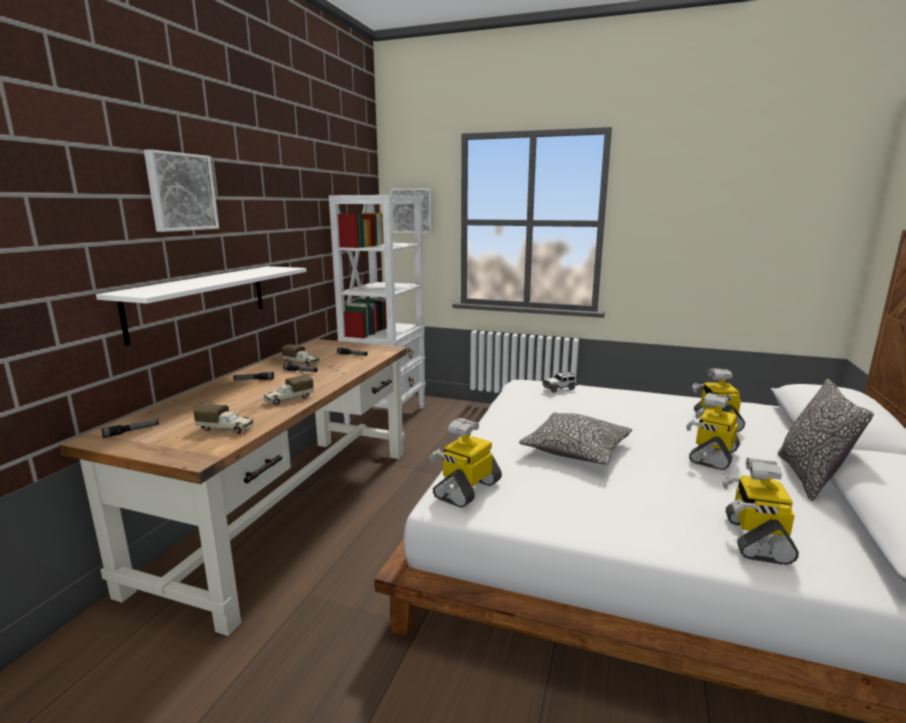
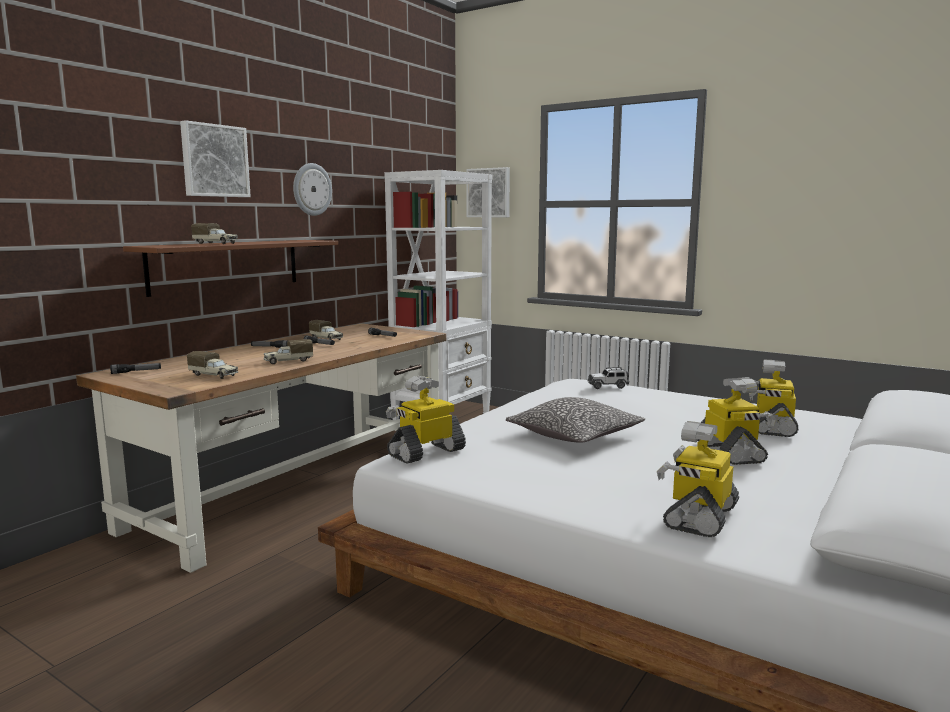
camera: 15 degrees right, 5 degrees down
white shelf [96,266,306,346] -> brown shelf [123,240,338,297]
toy robot [686,393,740,470] -> toy robot turned 120 degrees clockwise [698,377,776,465]
pillow [778,379,874,501] -> none
none -> toy truck [191,223,238,244]
none -> wall clock [293,163,332,216]

